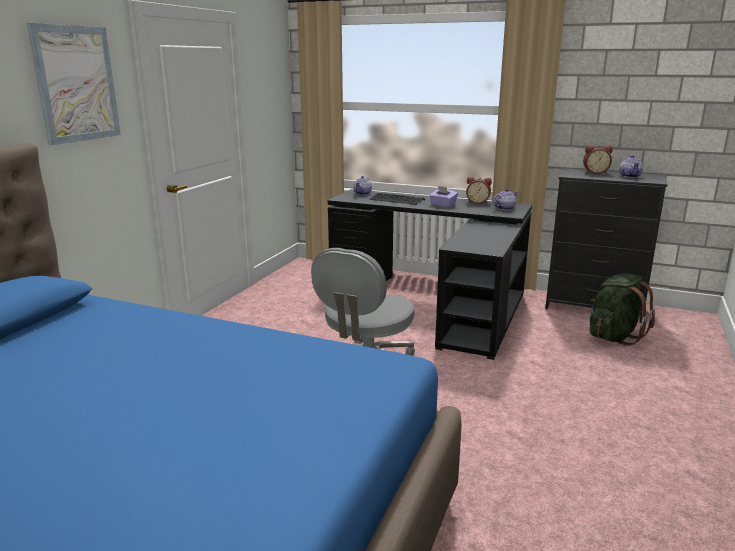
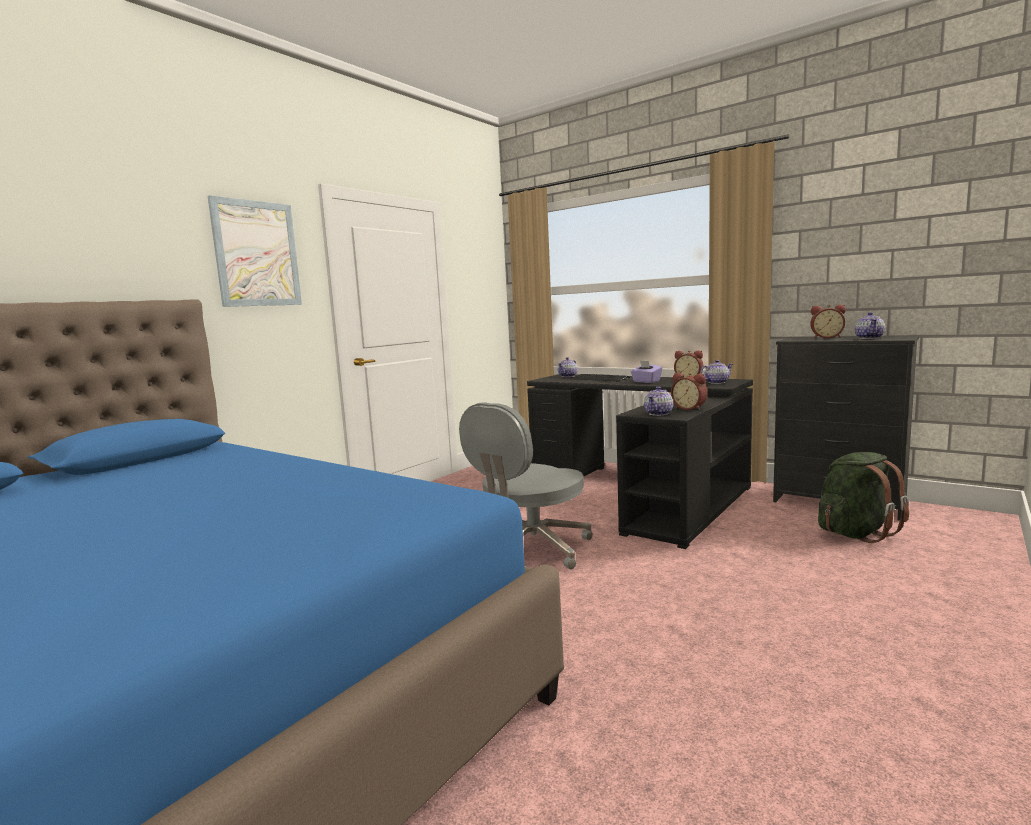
camera: 15 degrees right, 10 degrees down
none -> teapot [644,386,673,416]
none -> alarm clock [671,373,708,410]

